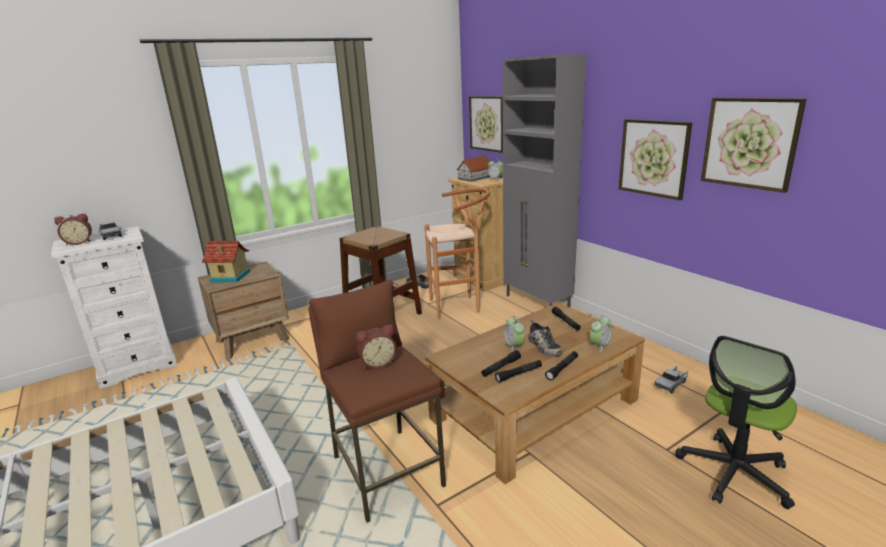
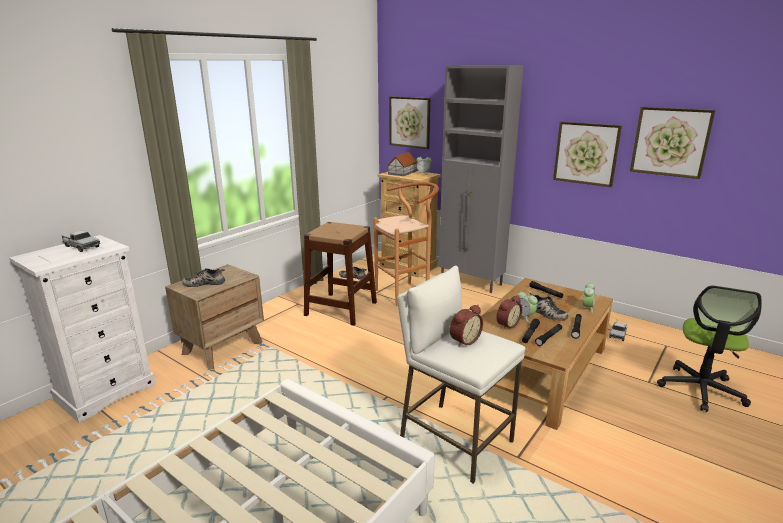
camera: 20 degrees left, 0 degrees up
alarm clock [54,214,92,246] -> alarm clock moved to [496,296,522,330]
toy house [202,241,250,282] -> shoe [182,268,225,287]
brown stool [308,279,446,523] -> white stool [397,266,525,484]

